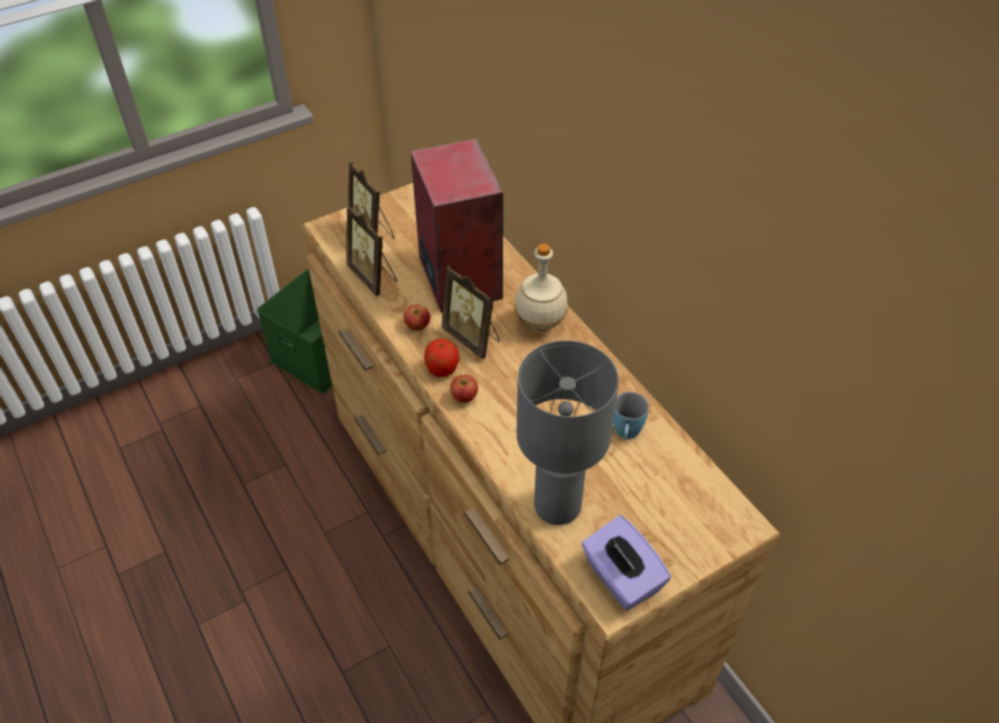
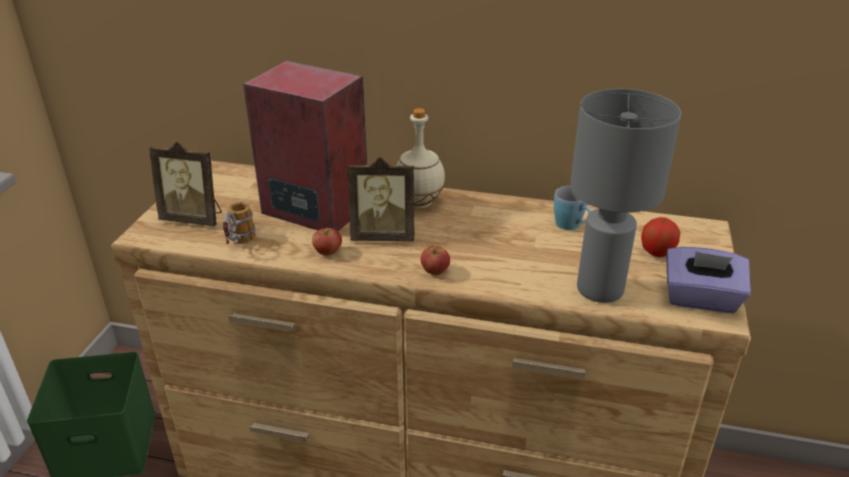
camera: 45 degrees left, 15 degrees down
picture frame [346,205,397,296] -> mug [223,202,256,244]
apple [425,338,460,377] -> apple moved to [641,217,680,257]

